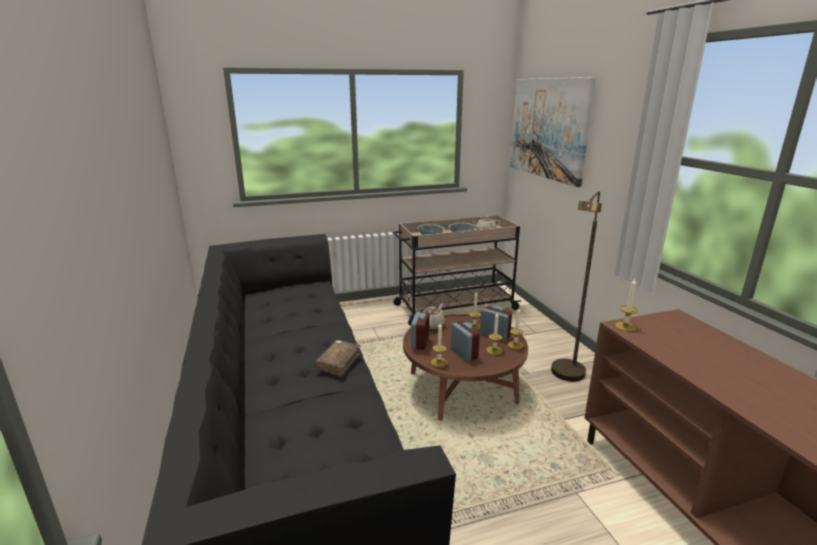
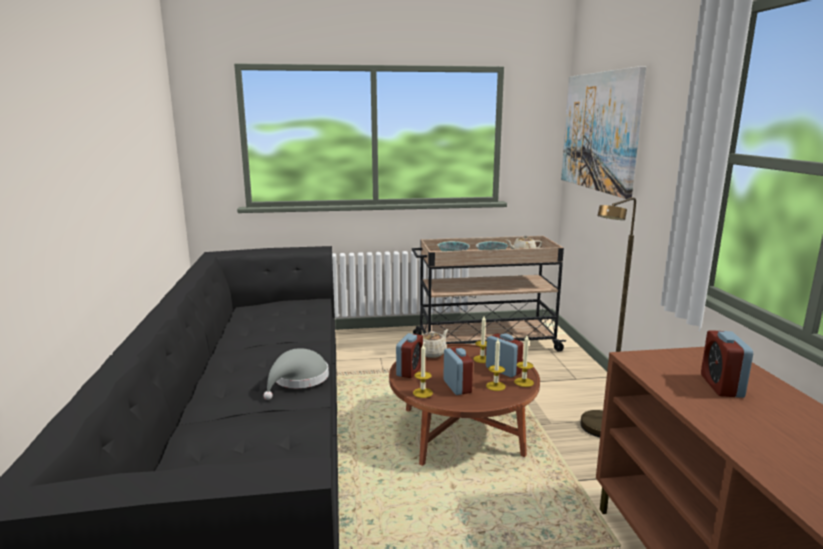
camera: 10 degrees right, 5 degrees down
brown book [314,340,361,377] -> grey hat [264,348,329,400]
candle [615,279,638,331] -> none
none -> alarm clock [701,330,753,398]

